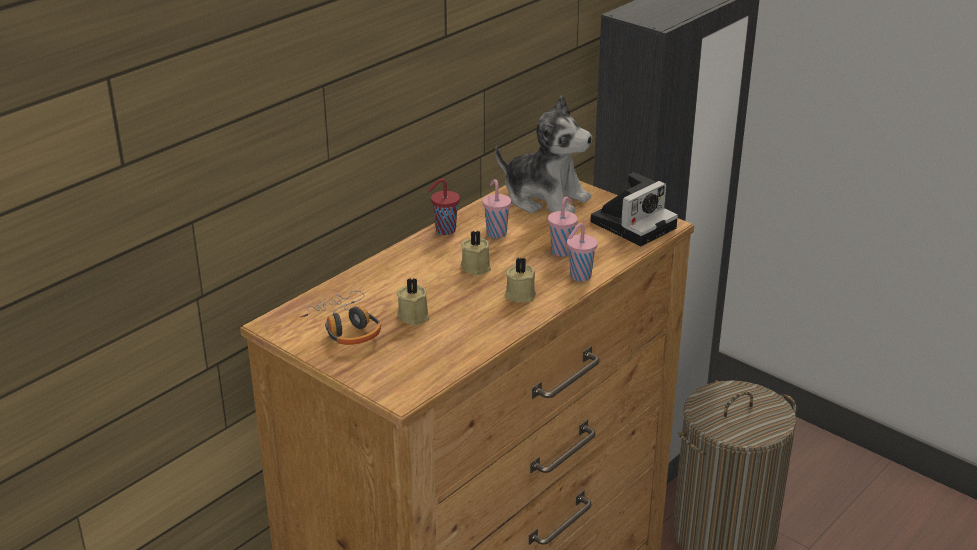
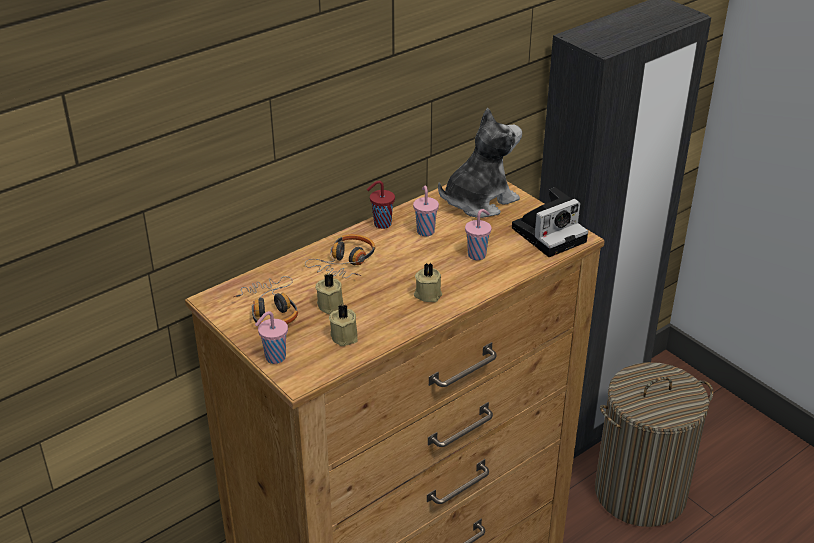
camera: 10 degrees right, 5 degrees up
beige candle [461,230,491,275] -> beige candle moved to [329,304,358,346]
plush toy [495,95,593,213] -> plush toy turned 75 degrees counterclockwise [438,108,522,218]
pink cup [567,223,598,282] -> pink cup moved to [255,311,288,364]
none -> headphones [305,234,375,278]

